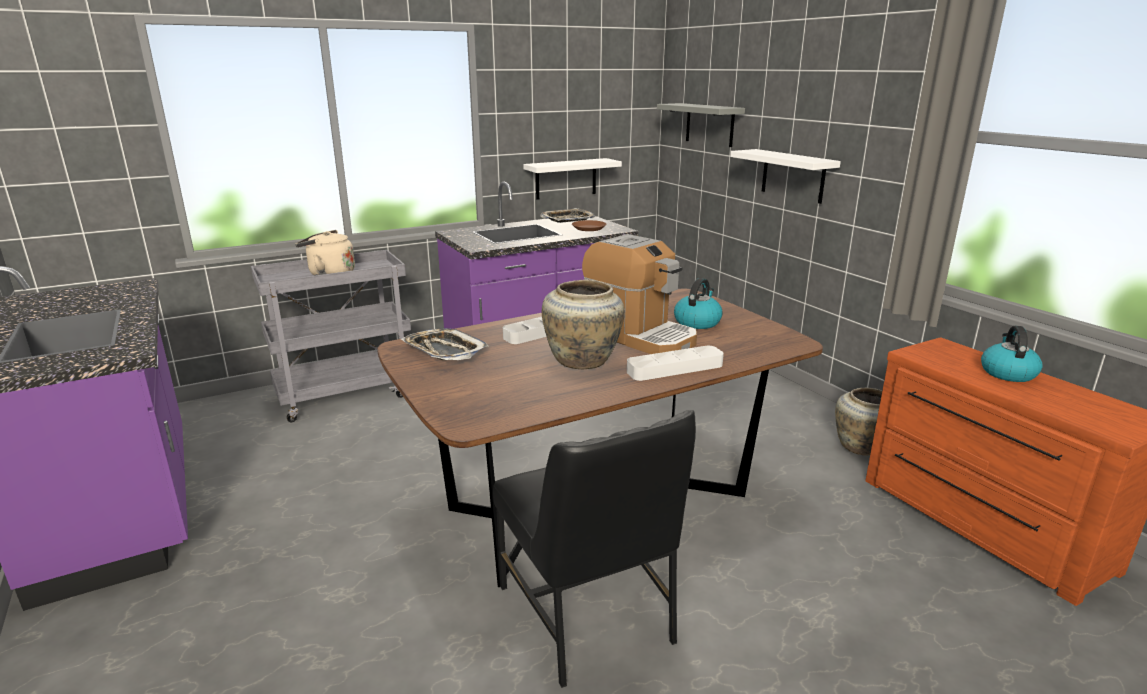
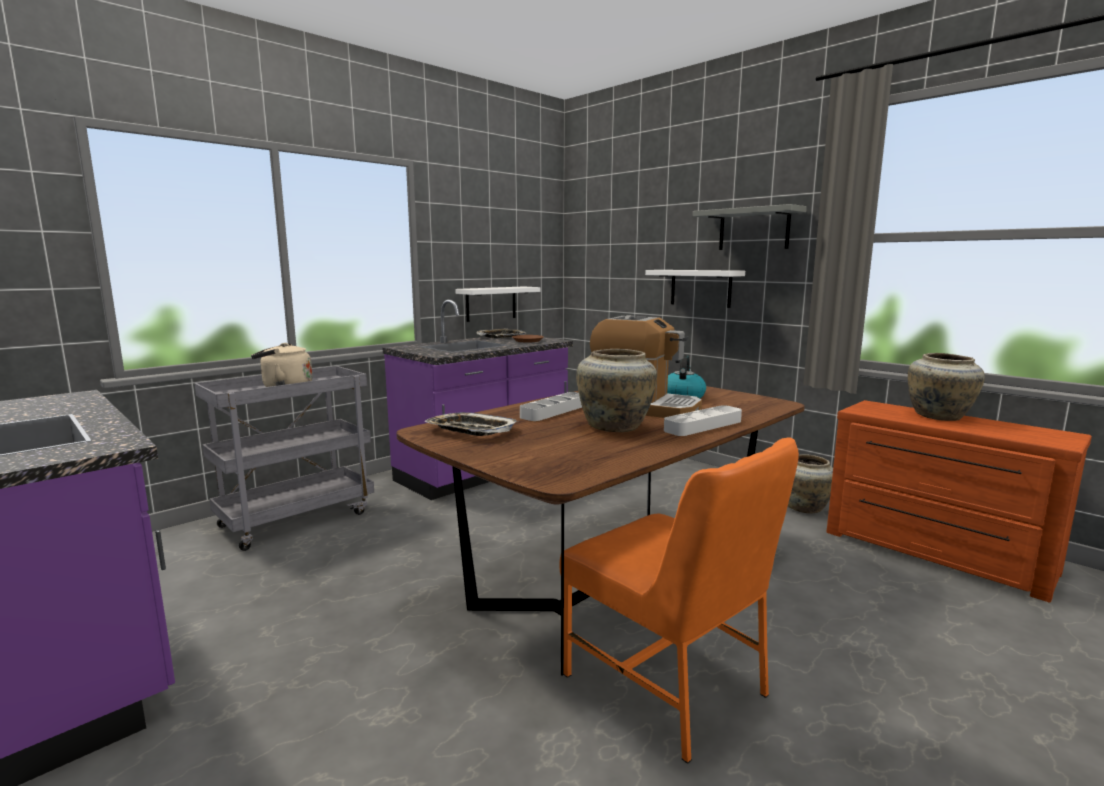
camera: 15 degrees left, 10 degrees down
black chair [493,410,696,688] -> orange chair [559,437,799,764]
grey shelf [657,103,745,147] -> grey shelf moved to [693,204,807,250]
kettle [981,326,1043,382] -> beige vase [908,353,985,421]

